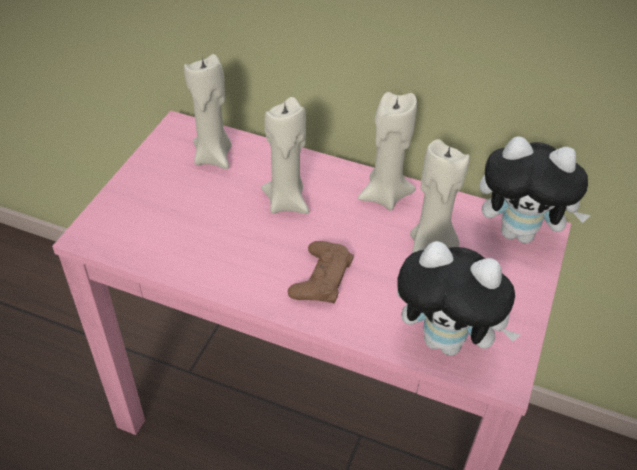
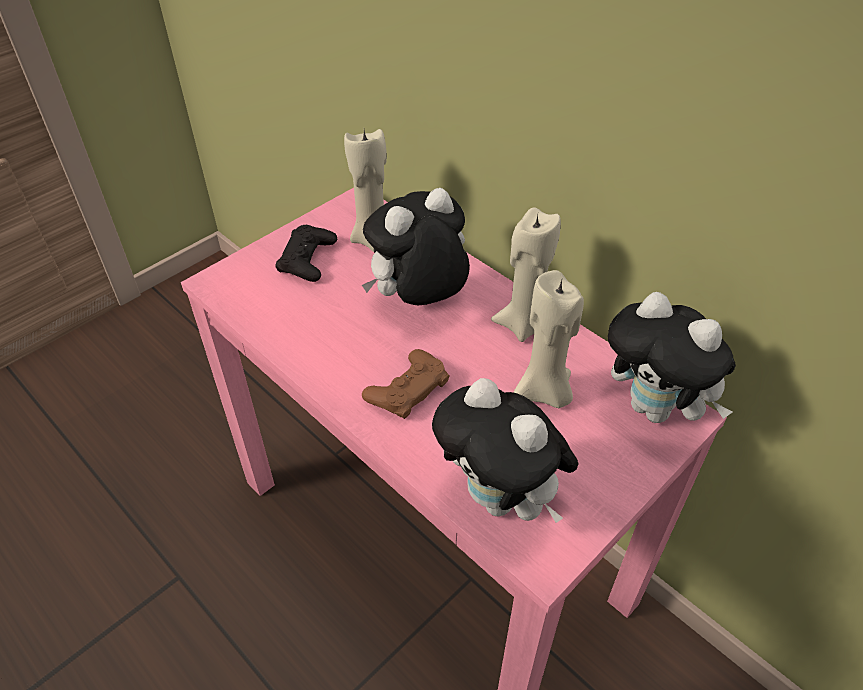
camera: 25 degrees right, 0 degrees up
beige candle [261,97,310,214] -> plush toy [362,188,470,305]
none -> black game controller [276,225,337,282]

